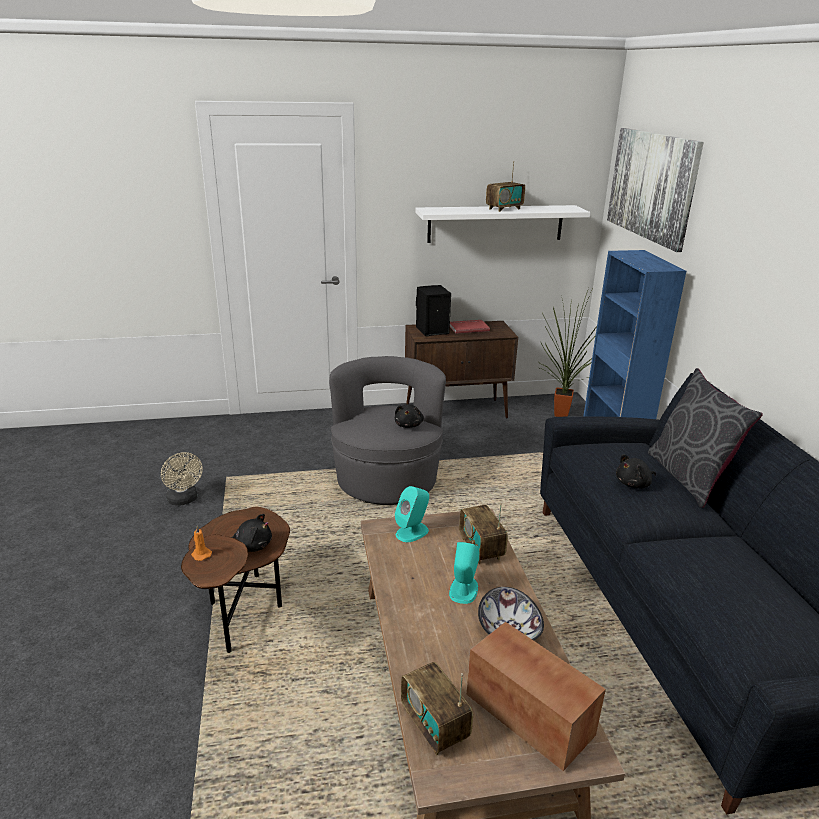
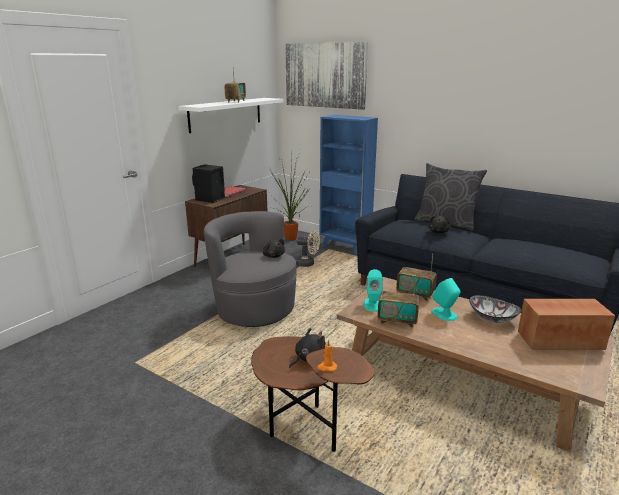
camera: 45 degrees left, 5 degrees down
beige fan [161,452,203,505] -> beige fan moved to [296,230,320,267]
radio [401,662,473,755] -> radio moved to [378,275,419,328]

